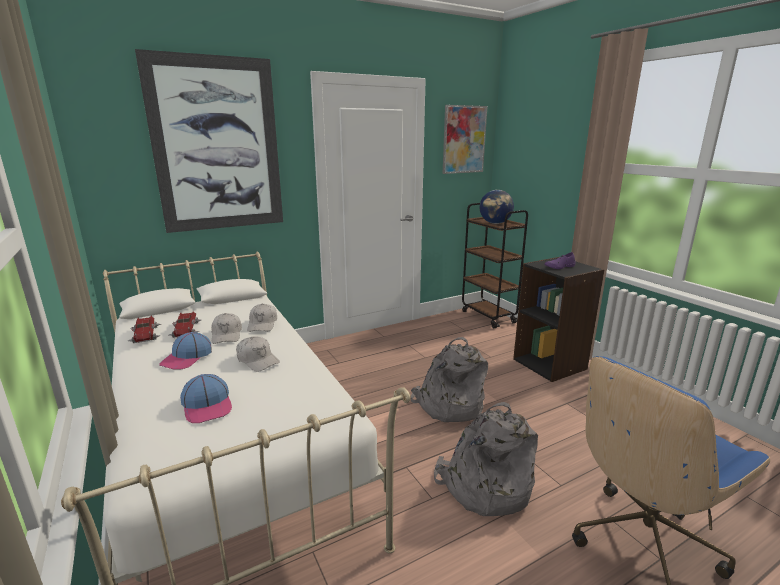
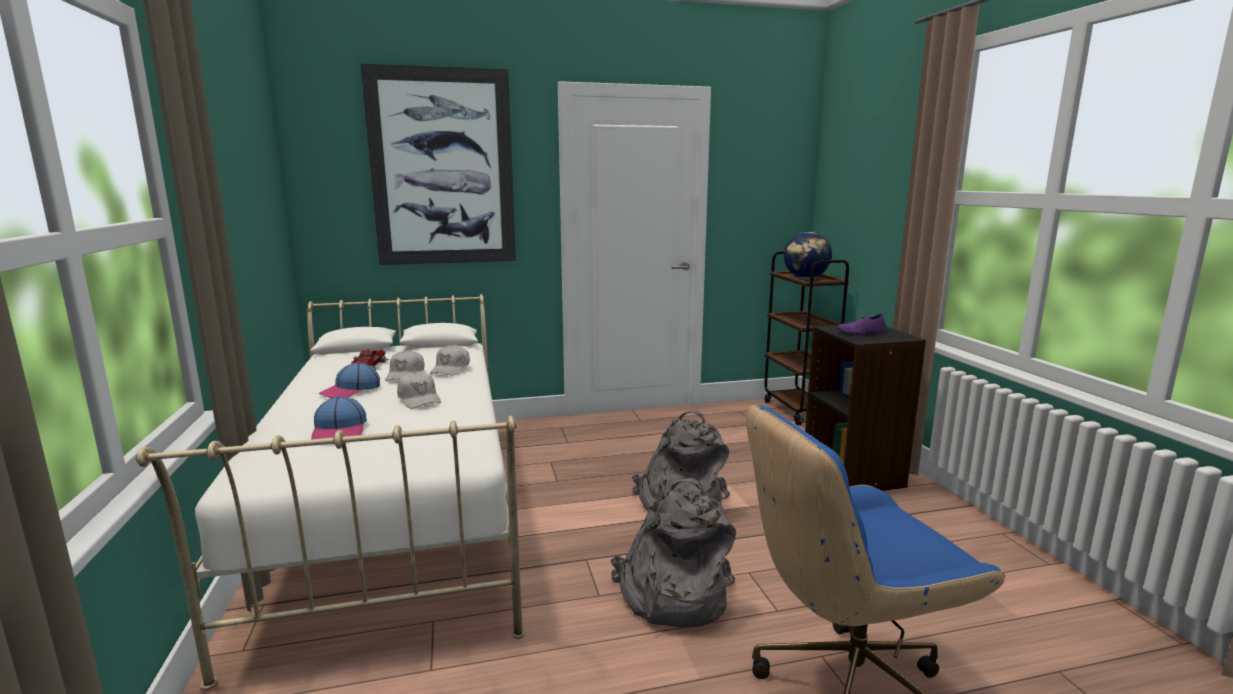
camera: 15 degrees right, 5 degrees down
toy car [128,316,161,344] -> none
picture [443,105,488,174] -> none

